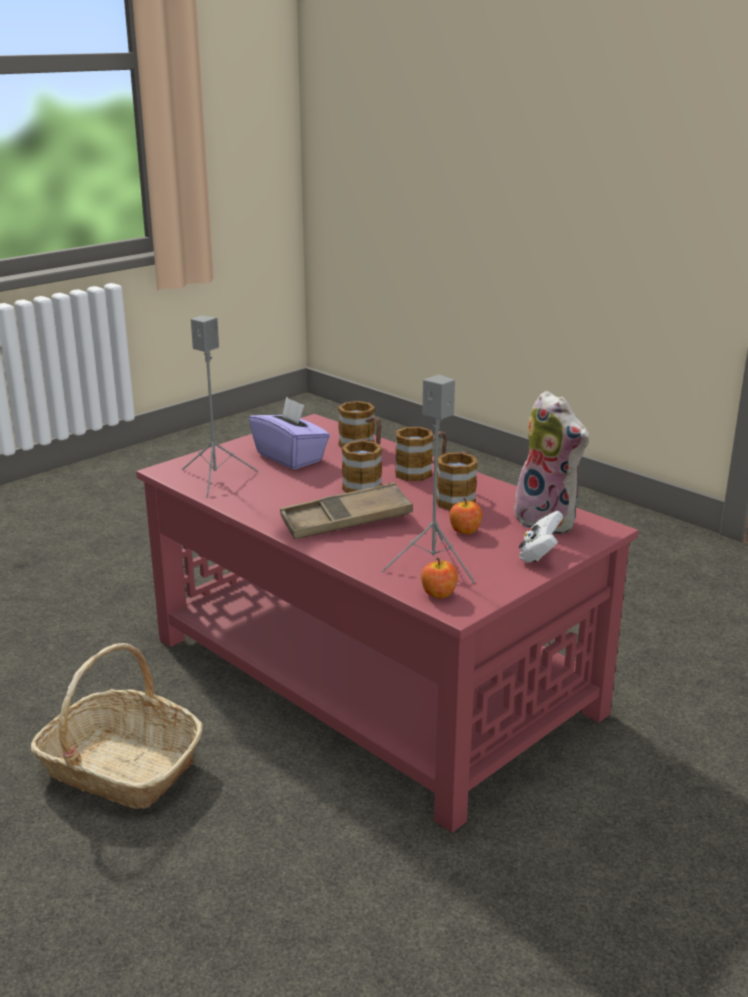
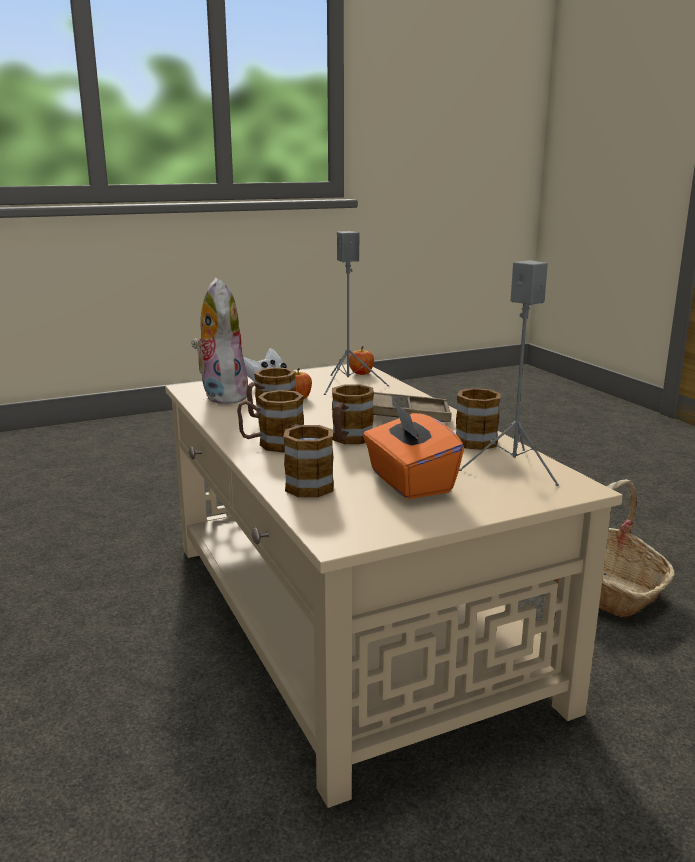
camera: 160 degrees left, 5 degrees down
red coffee table [136,414,639,833] -> beige coffee table [165,365,623,808]
purple tissue box [249,397,330,469] -> orange tissue box [363,402,464,499]
none -> mug [456,388,501,450]

